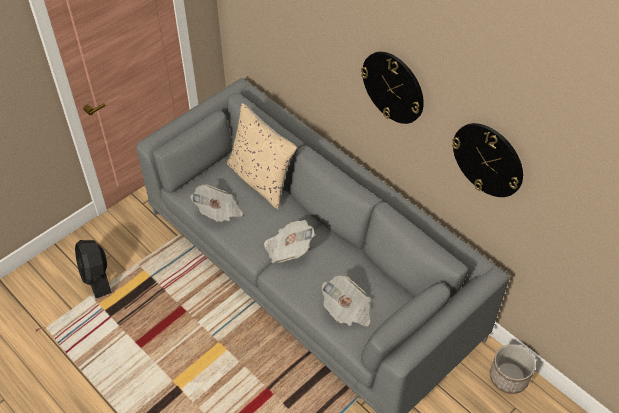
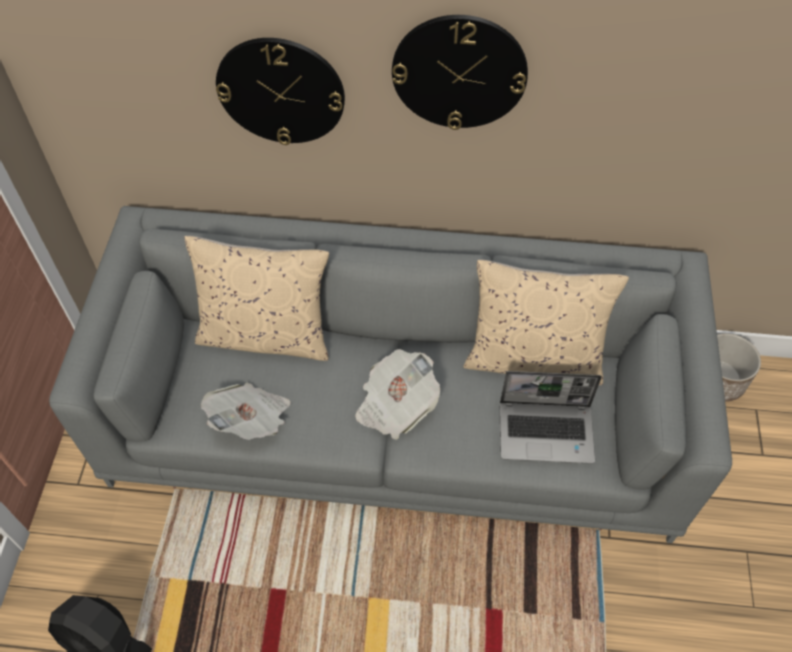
camera: 40 degrees left, 5 degrees up
newspaper [322,276,371,326] -> laptop [500,371,602,464]
wall clock [452,123,523,197] -> wall clock moved to [216,38,345,145]
none -> beige pillow [463,260,629,385]

